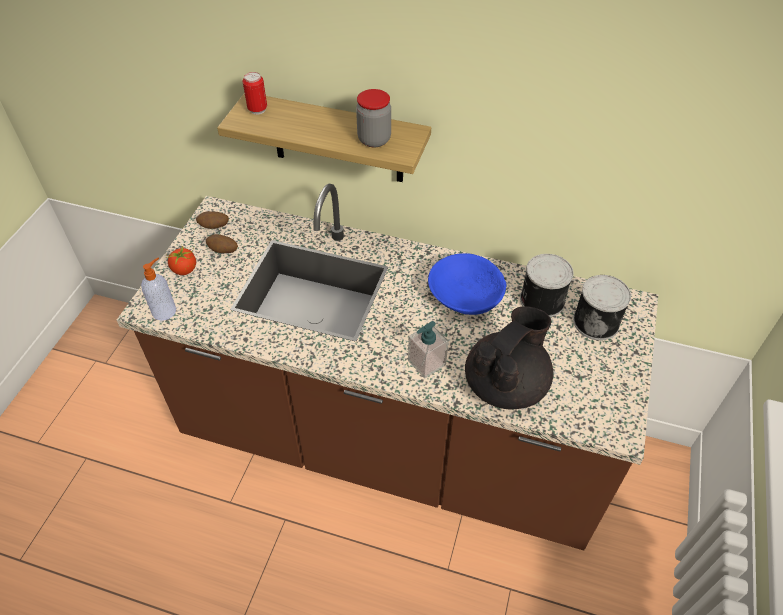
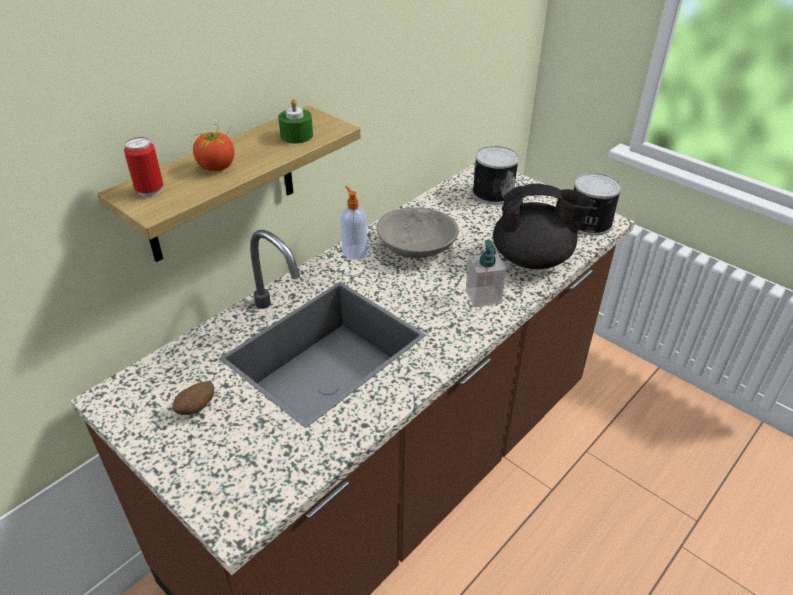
camera: 65 degrees left, 10 degrees down
soap dispenser [141,258,176,320] -> soap dispenser moved to [341,186,367,260]
tomato [165,247,196,275] -> tomato moved to [193,124,235,171]
potato [196,211,229,229] -> none
jar [356,89,391,147] -> green candle [278,99,313,143]
blue bowl [428,253,507,315] -> grey bowl [376,207,459,258]
black teapot [465,306,553,409] -> black teapot turned 120 degrees clockwise [493,184,594,269]
can [520,254,574,317] -> can moved to [574,173,622,236]

